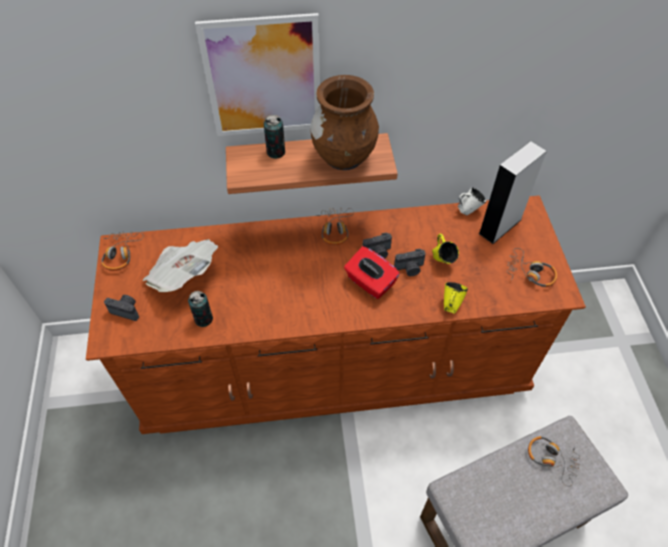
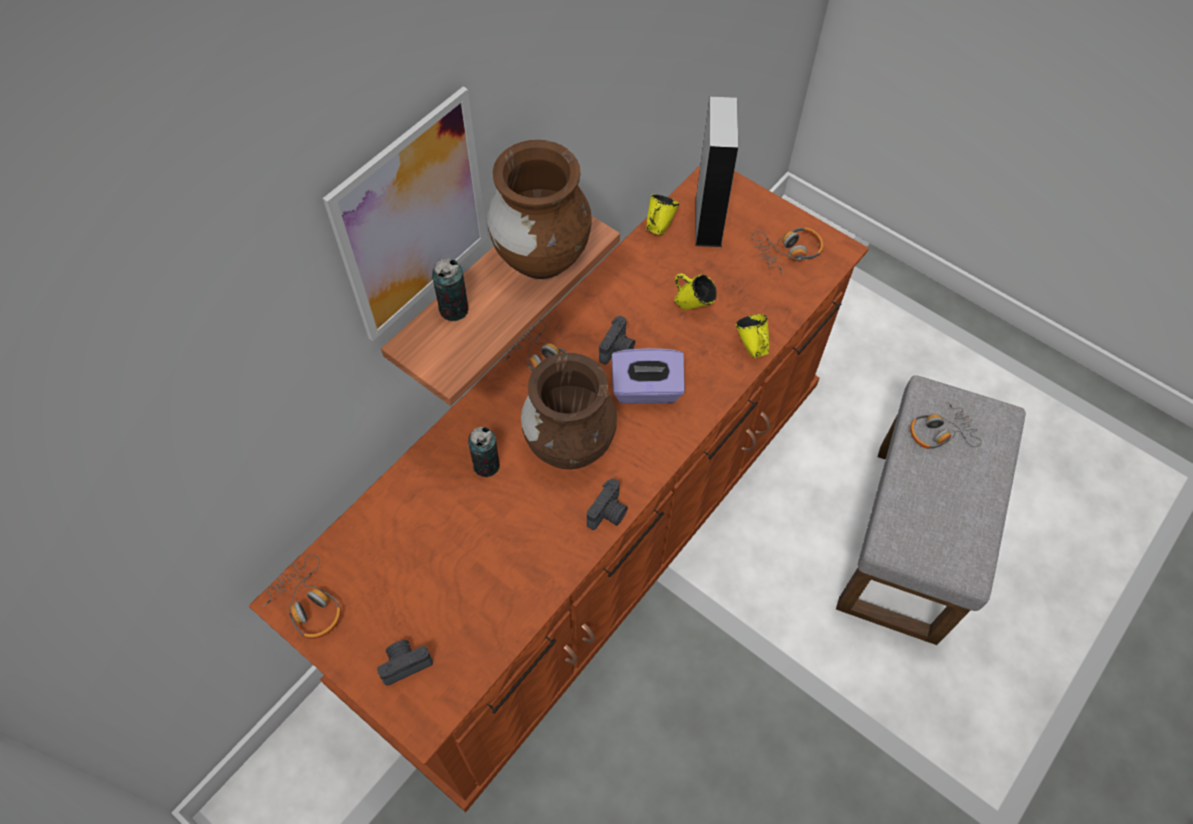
camera: 45 degrees left, 5 degrees up
newspaper [143,239,218,292] -> none
can [188,291,213,327] -> can moved to [468,427,500,477]
red tissue box [344,246,400,299] -> purple tissue box [611,348,685,404]
camera [394,249,426,276] -> camera moved to [587,478,628,530]
white mug [458,187,486,216] -> yellow mug [647,194,679,235]
none -> brown vase [521,353,617,469]

